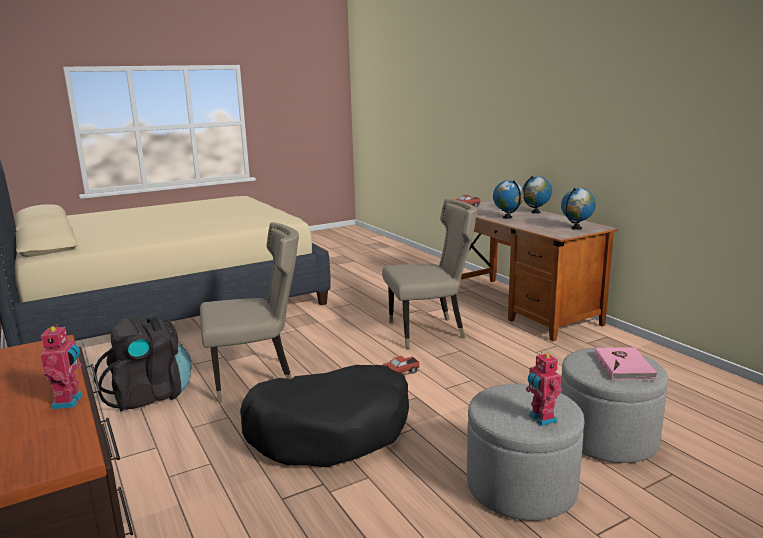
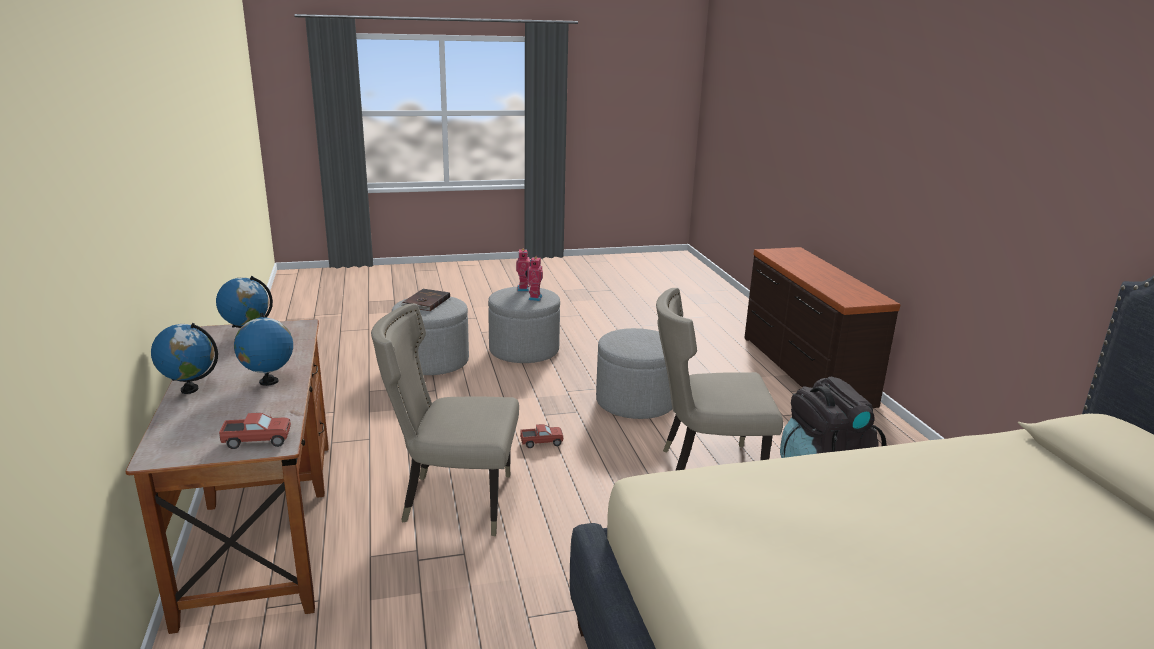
camera: 165 degrees left, 5 degrees up
toy robot [40,324,83,409] -> toy robot moved to [525,257,543,301]
black dog bed [240,365,409,467] -> grey ottoman [596,328,672,419]
pink book [594,347,657,380] -> brown book [400,289,450,311]

